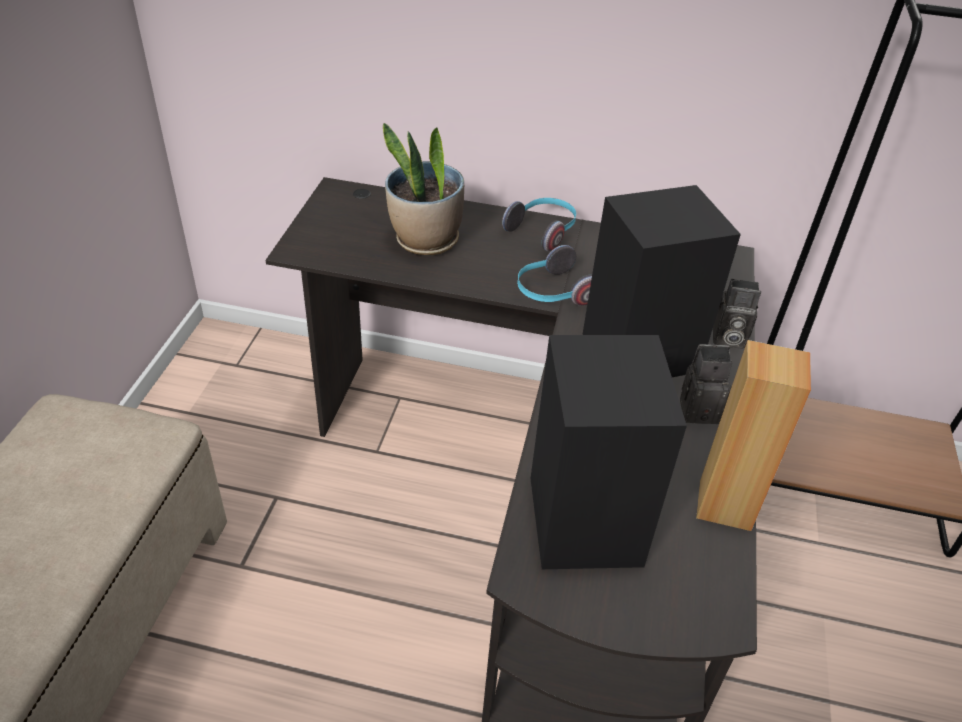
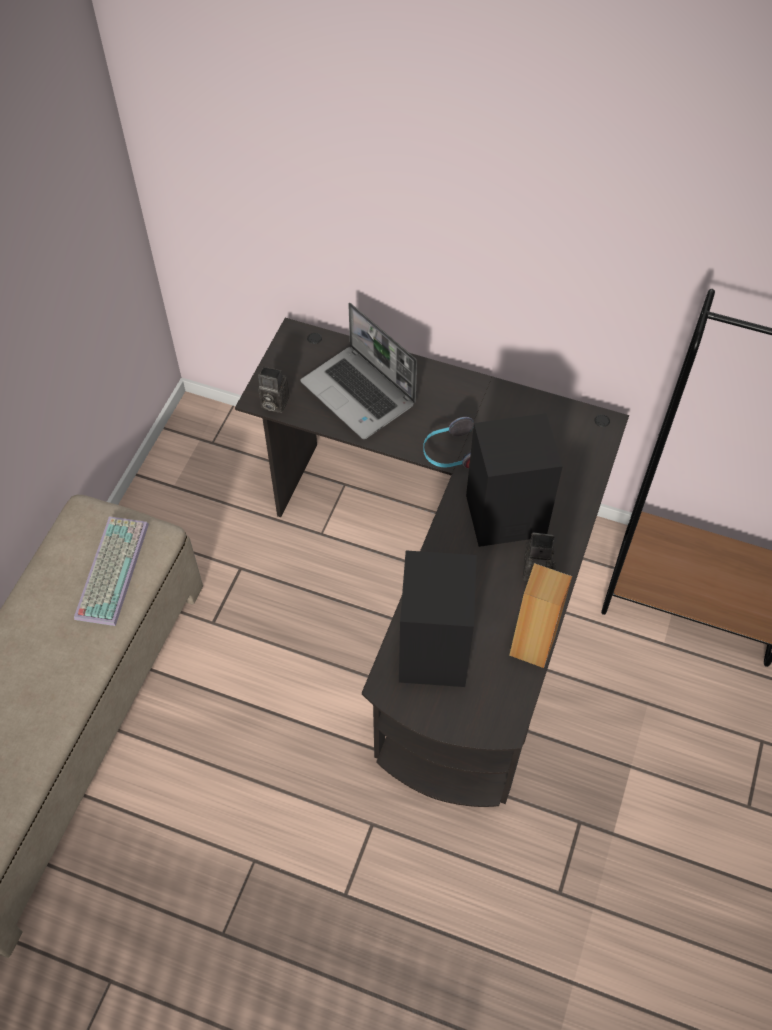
camera: 10 degrees right, 15 degrees up
potted plant [383,123,464,256] -> laptop [300,303,417,439]
headphones [502,198,576,252] -> none
camera [713,279,761,349] -> camera moved to [258,366,289,413]
none -> keyboard [74,516,149,626]

